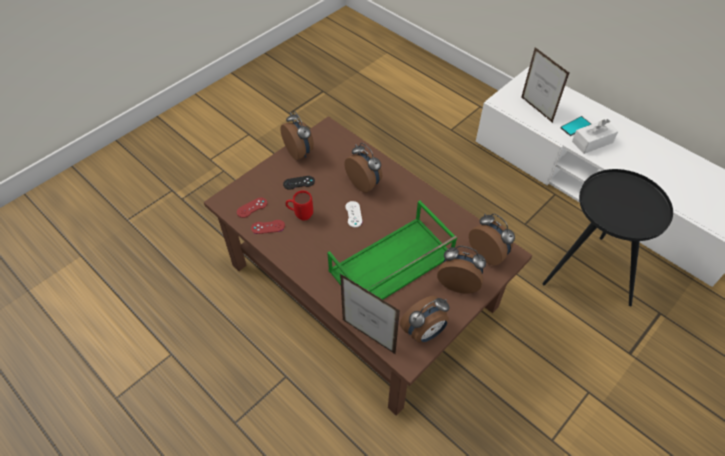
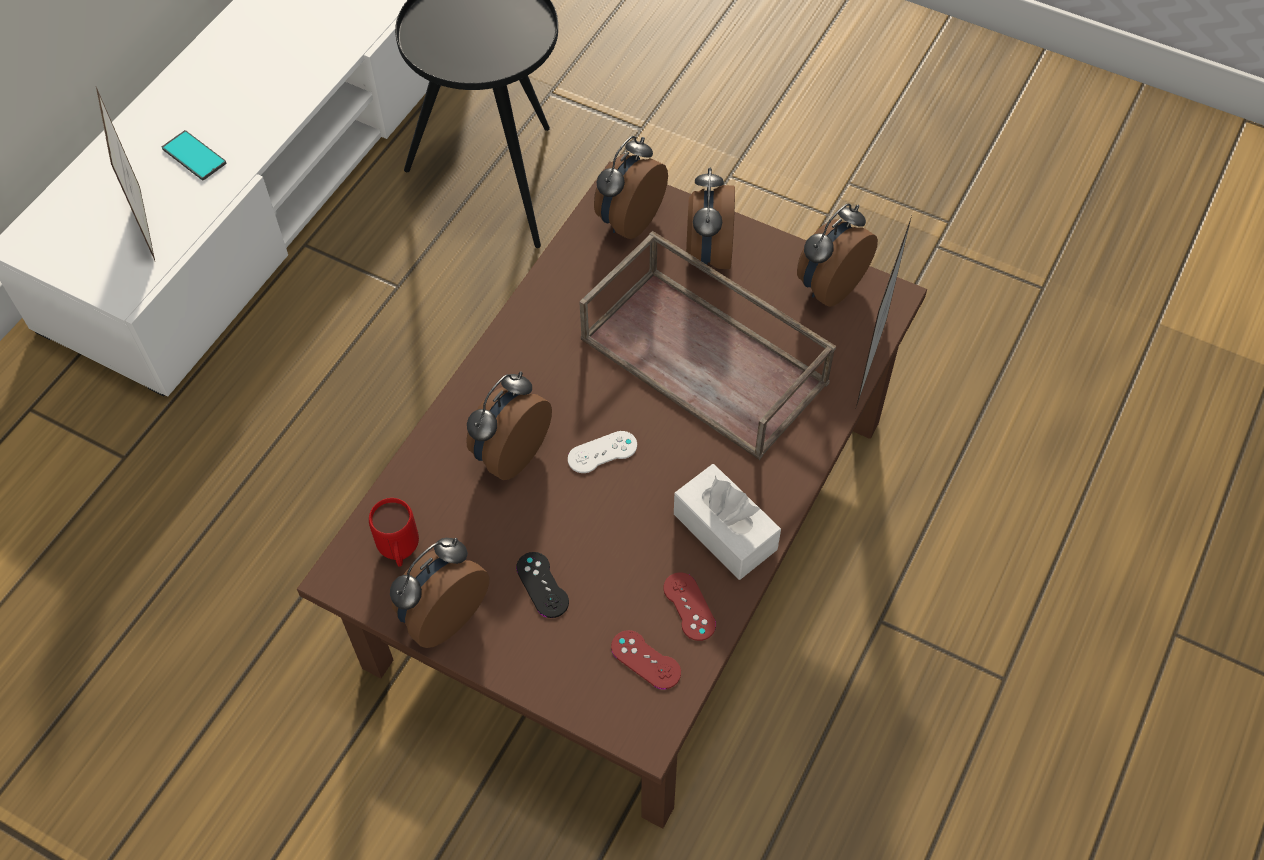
camera: 105 degrees left, 5 degrees up
red mug [285,190,313,220] -> red mug moved to [369,498,419,567]
green tray [327,201,457,300] -> brown tray [579,231,836,460]
alarm clock [400,296,449,343] -> alarm clock turned 90 degrees counterclockwise [797,203,878,307]
picture frame [521,47,569,123] -> picture frame turned 120 degrees clockwise [96,87,155,261]
white tissue box [572,119,618,154] -> white tissue box moved to [674,464,781,580]

